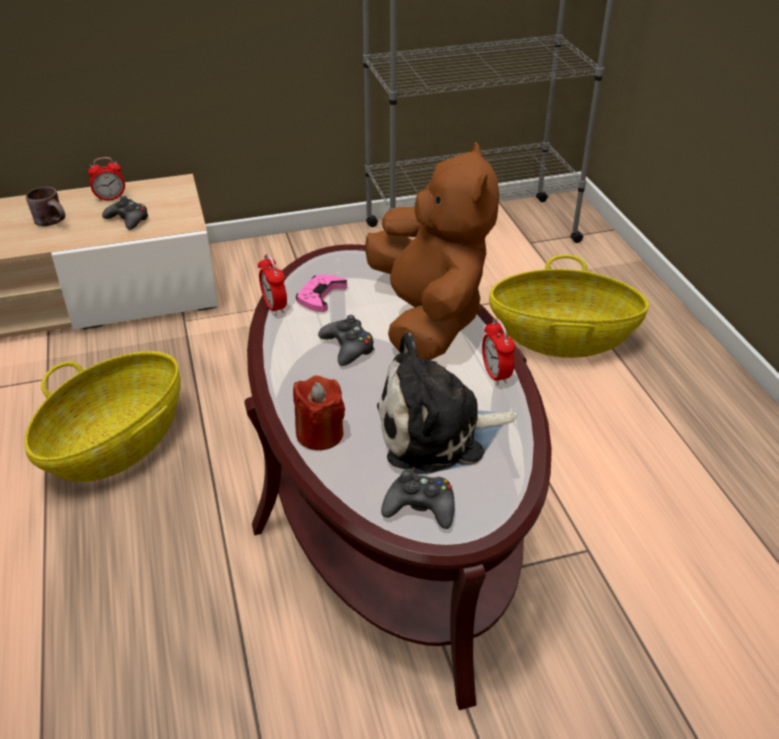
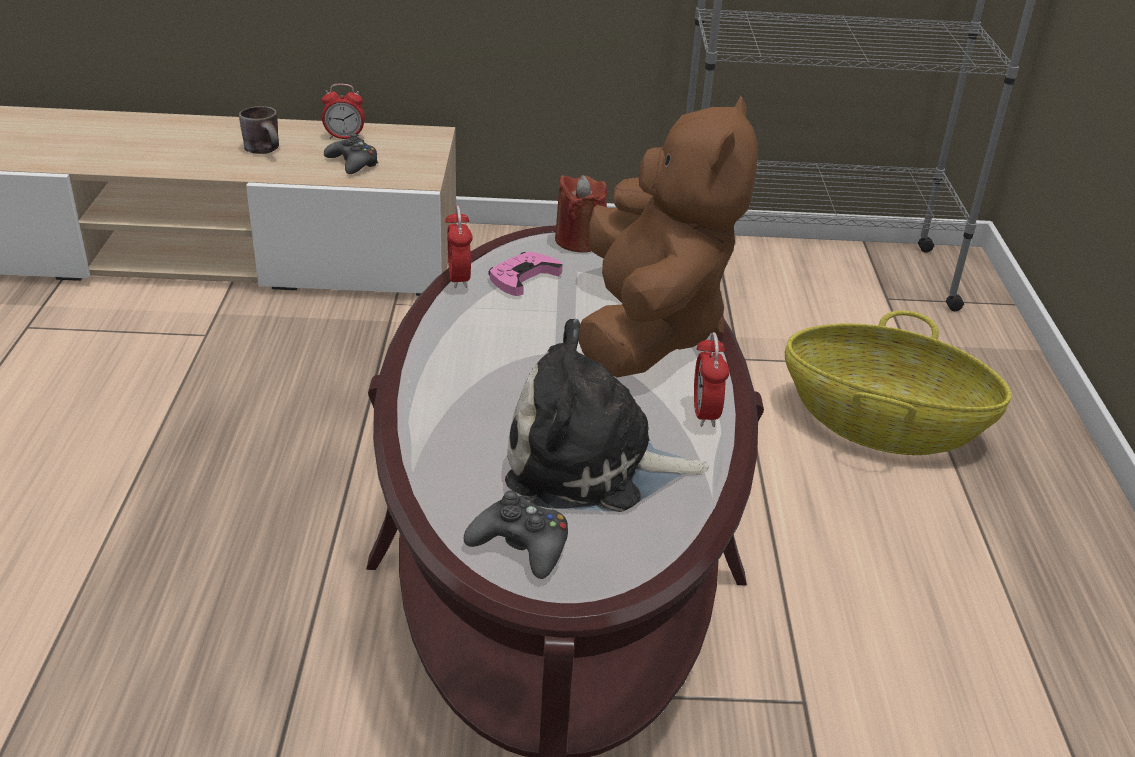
camera: 15 degrees right, 5 degrees down
basket [24,351,181,482] -> none
red candle [293,375,345,450] -> red candle moved to [555,175,607,252]
black game controller [318,315,375,366] -> none

